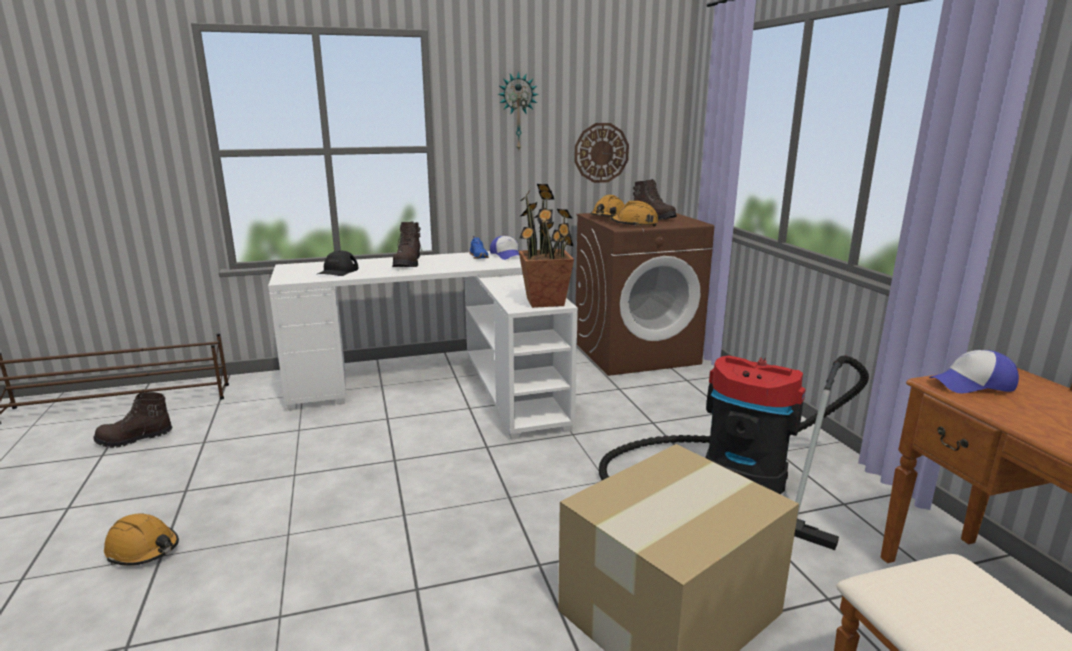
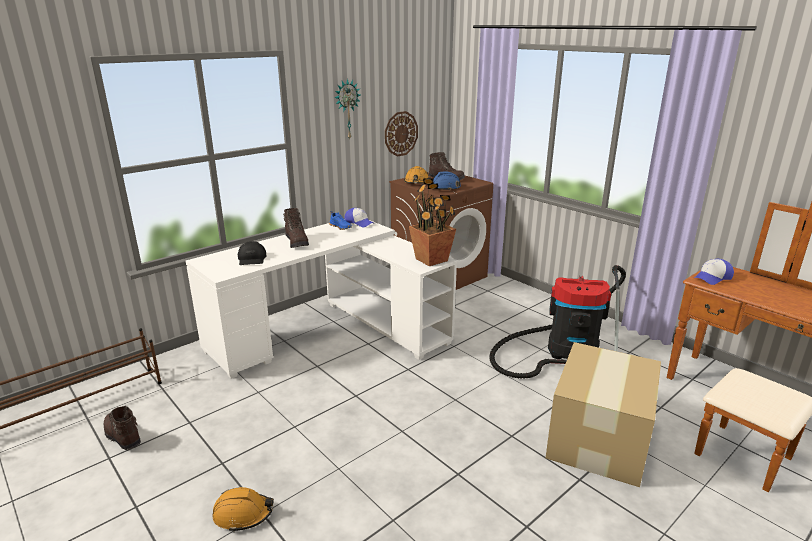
camera: 25 degrees left, 5 degrees up
brown boot [93,392,172,448] -> brown boot turned 90 degrees clockwise [104,406,141,450]
orange hard hat [610,201,658,227] -> blue hard hat [427,171,461,191]

